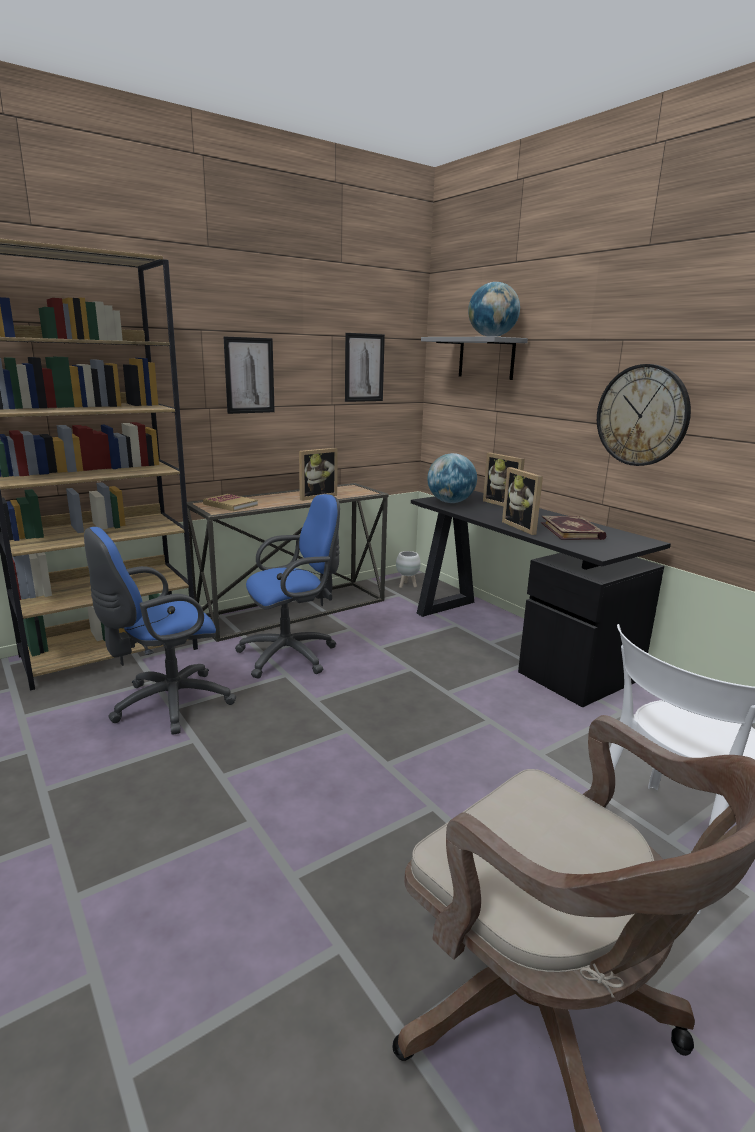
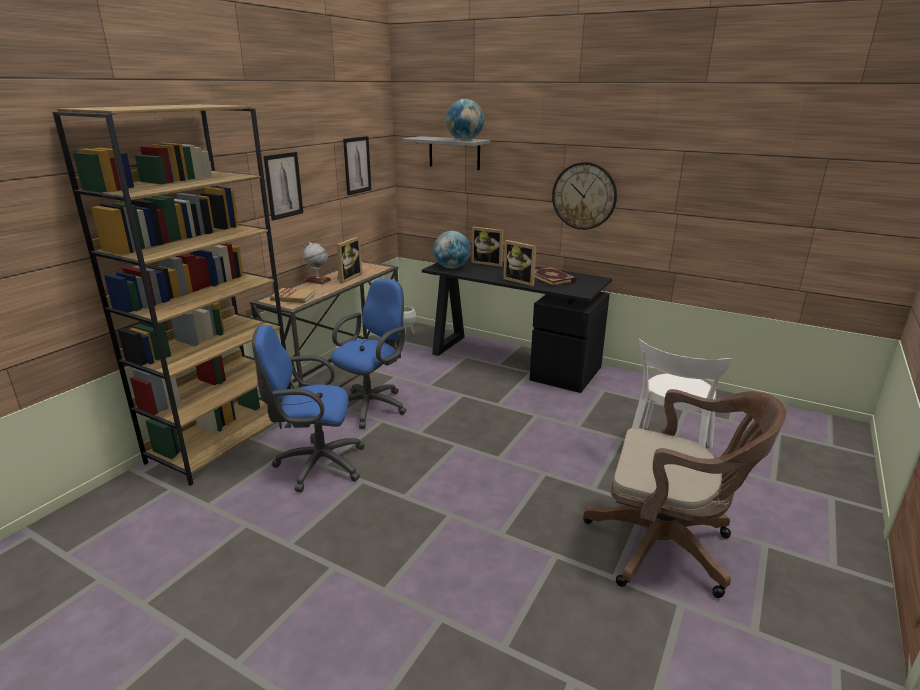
camera: 25 degrees left, 5 degrees up
blue office chair [84,527,236,735] -> blue office chair turned 60 degrees clockwise [252,325,365,492]
none -> globe [303,242,331,284]

